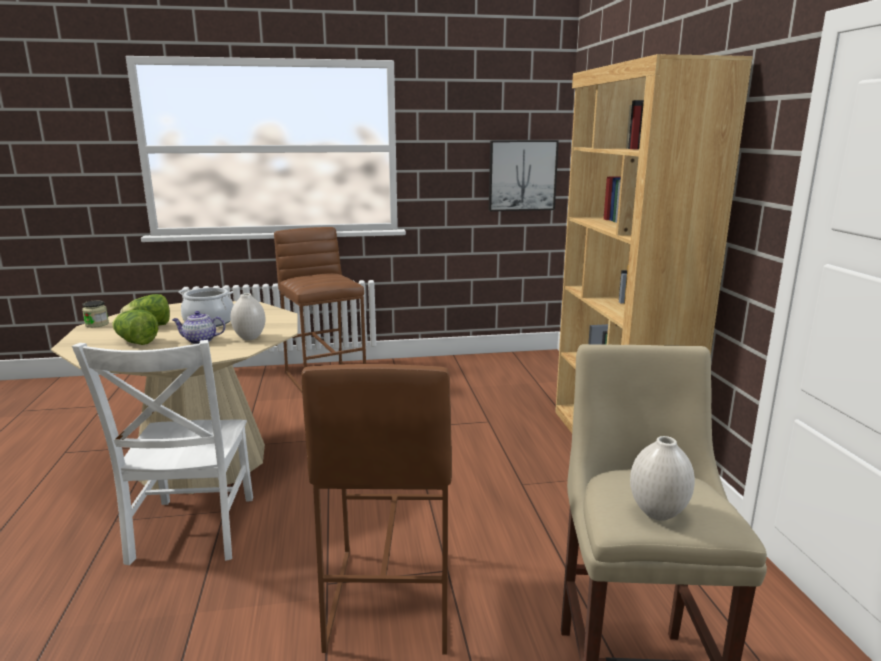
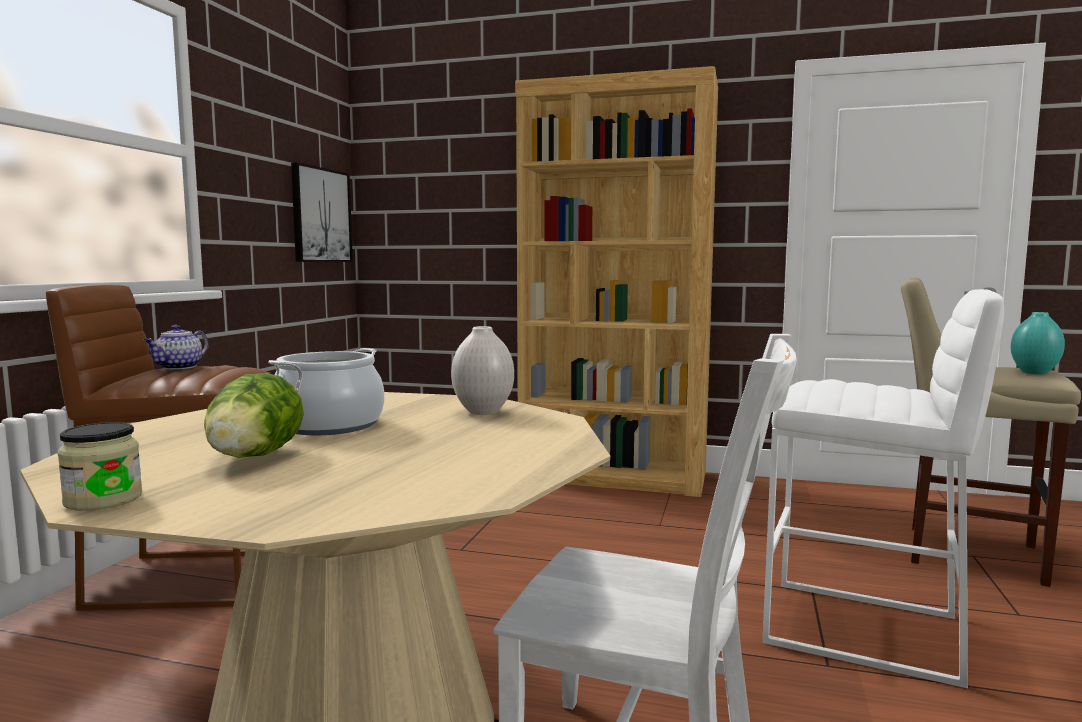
camera: 65 degrees left, 10 degrees down
lettuce [112,310,158,345] -> none
teapot [172,311,225,344] -> teapot moved to [144,325,209,369]
brown stool [301,364,452,654] -> white stool [762,289,1004,688]
white vase [630,436,695,521] -> turquoise vase [1011,312,1065,374]

